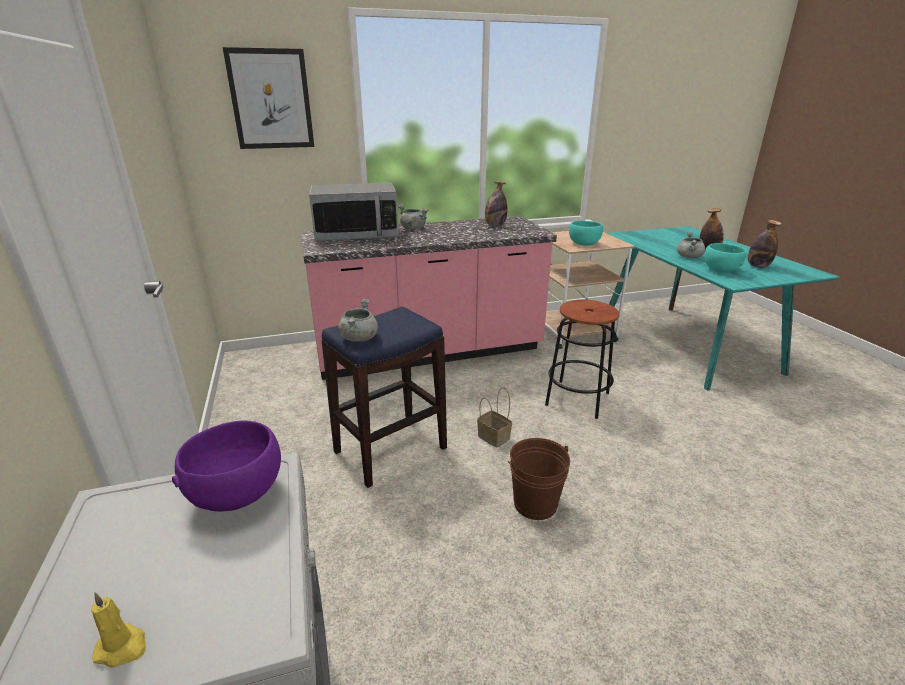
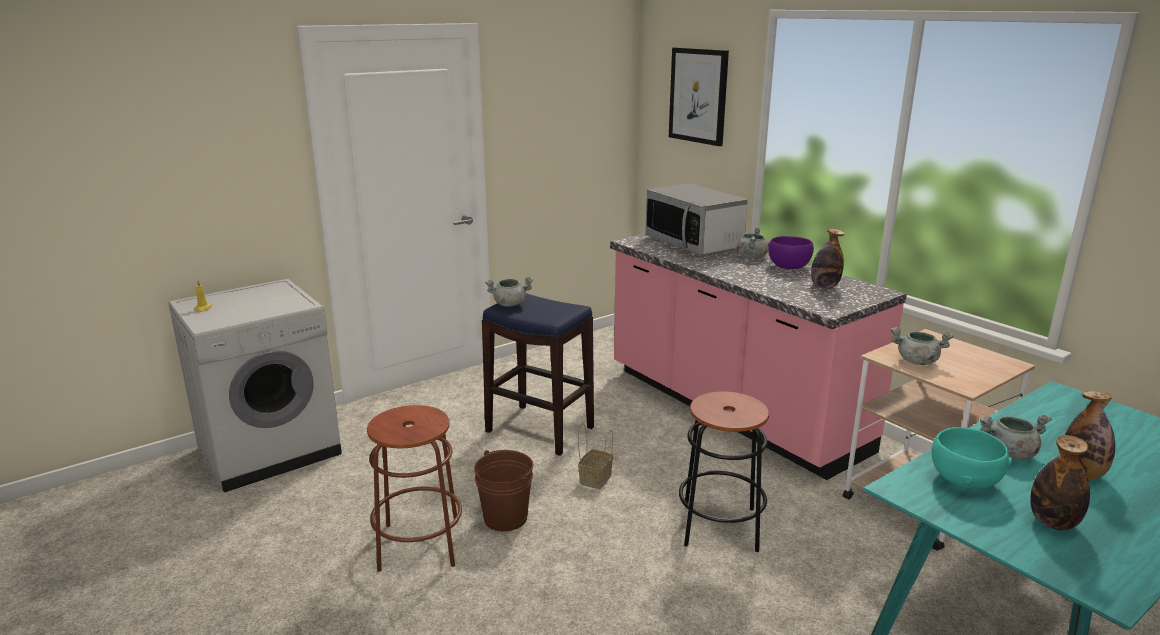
camera: 70 degrees right, 5 degrees down
purple bowl [172,420,281,511] -> purple bowl moved to [768,236,814,269]
turquoise bowl [569,221,603,246] -> grey cooking pot [890,327,954,365]
none -> brown stool [367,405,462,572]

